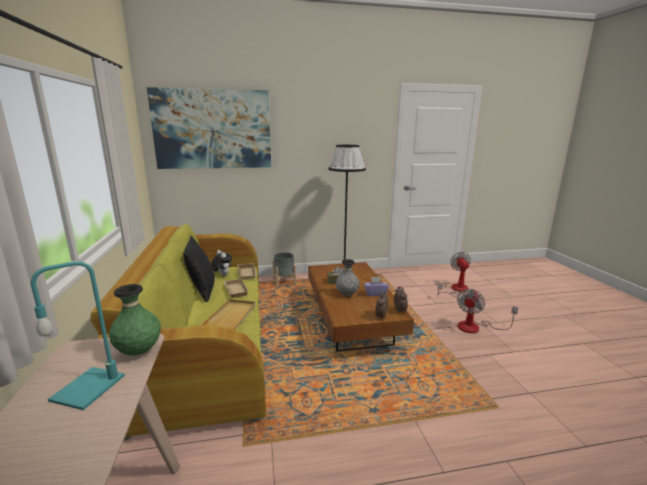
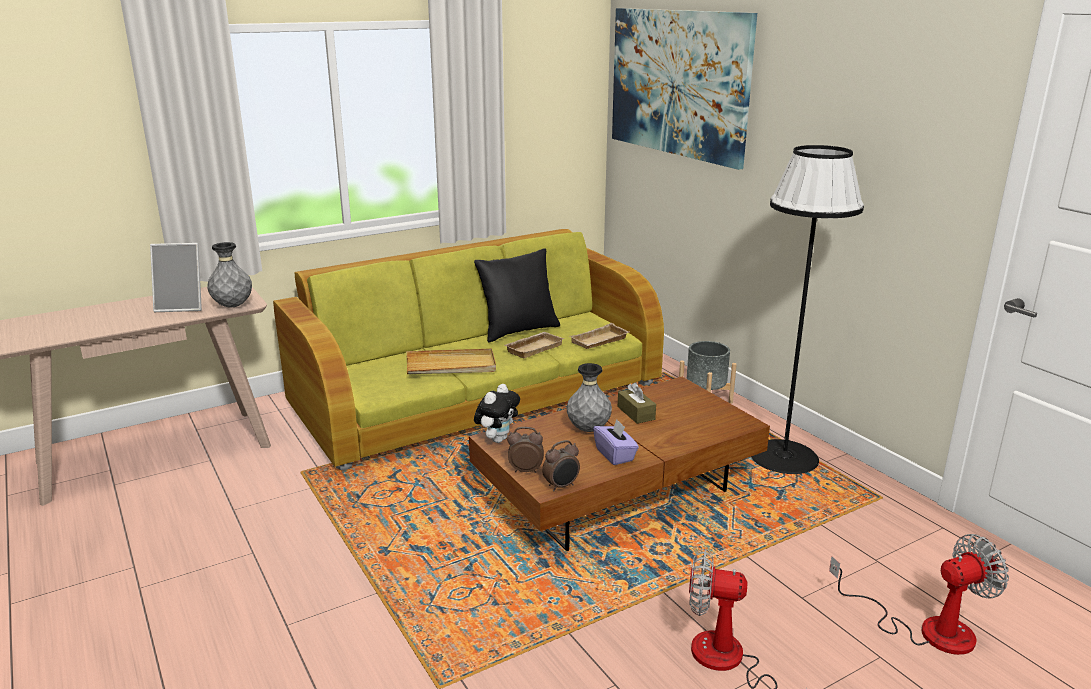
camera: 70 degrees right, 5 degrees up
turquoise table lamp [31,261,125,410] -> picture frame [150,243,202,312]
green vase [109,284,161,355] -> grey vase [207,242,252,307]
plush toy [211,250,232,276] -> plush toy moved to [474,384,520,443]

